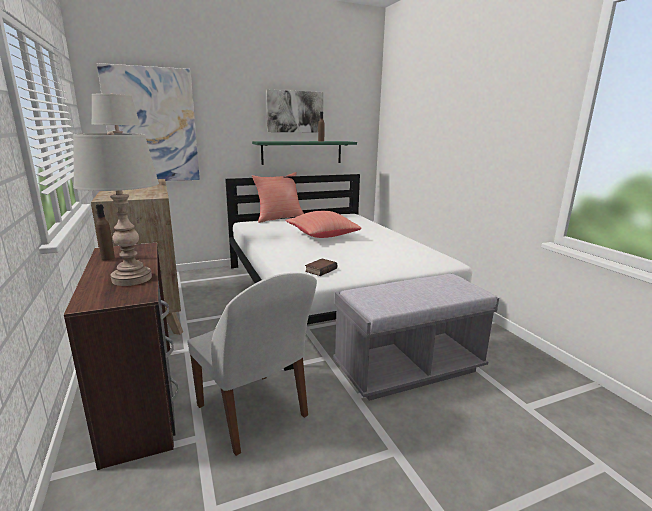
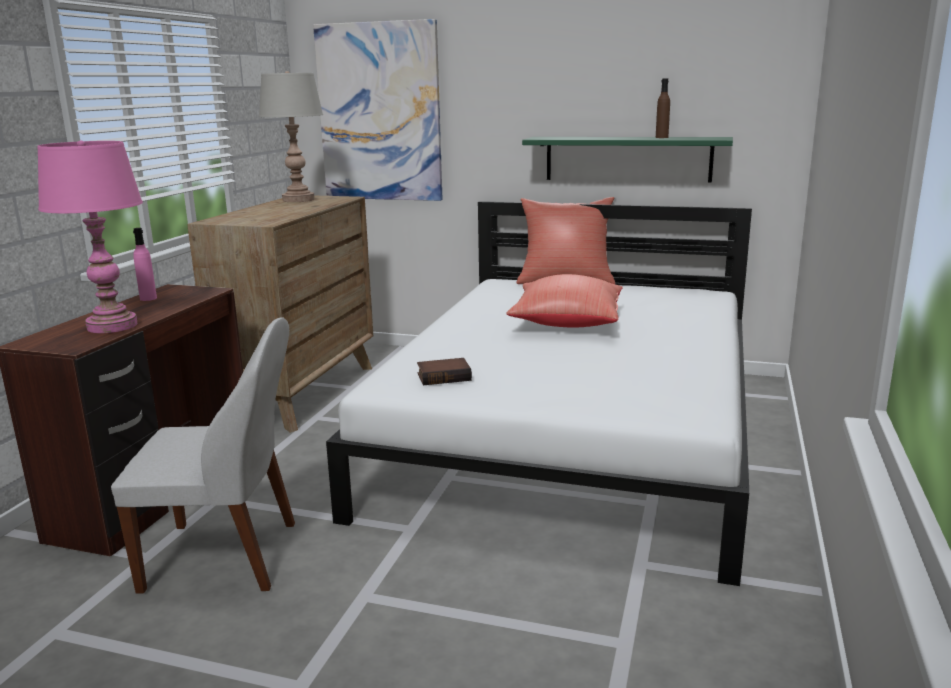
camera: 40 degrees right, 0 degrees up
grey table lamp [73,131,159,286] -> pink table lamp [37,141,143,333]
brown bottle [96,204,115,260] -> pink bottle [133,228,157,301]
white chair [187,273,317,456] -> white chair turned 90 degrees counterclockwise [111,317,295,594]
picture [266,90,324,132] -> none
grey bench [333,274,499,401] -> none

